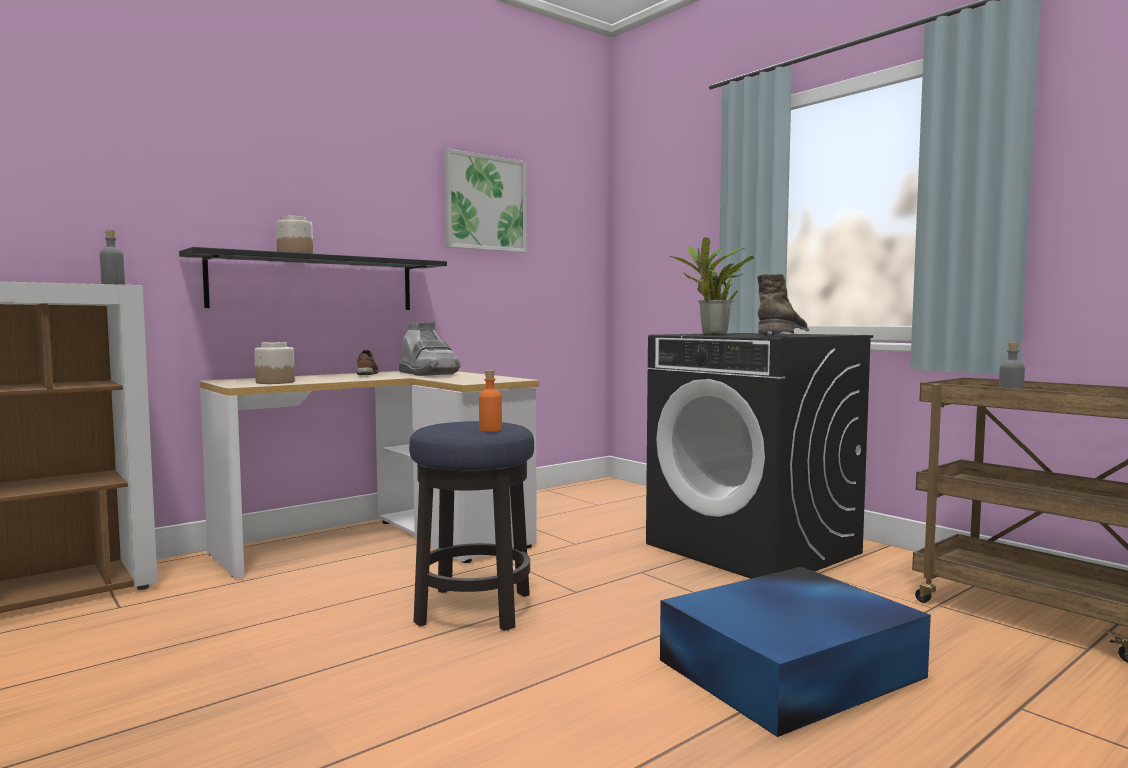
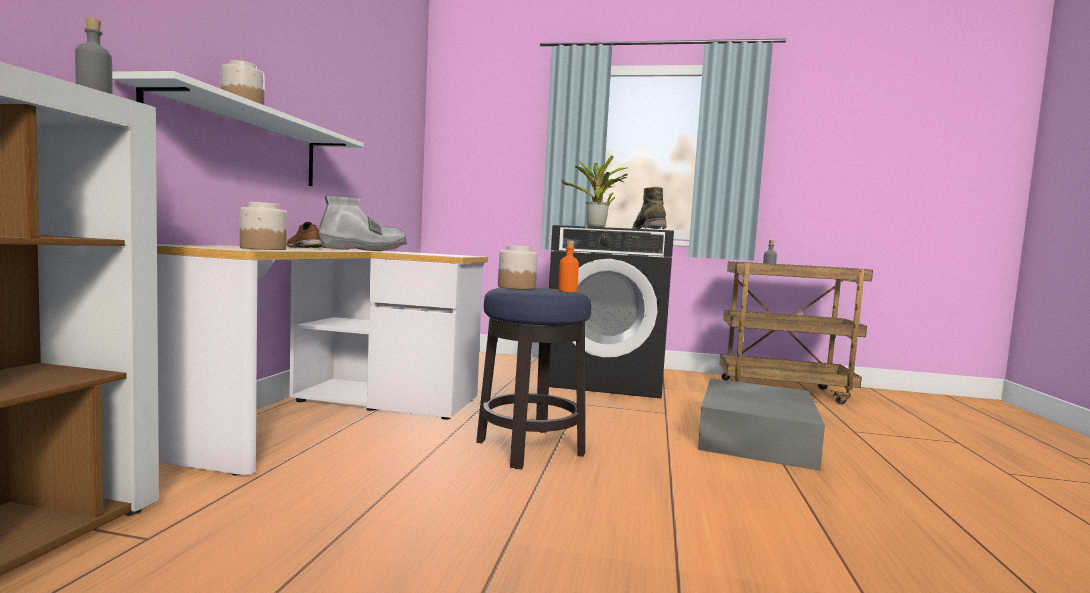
camera: 40 degrees left, 0 degrees up
black shelf [179,247,447,310] -> white shelf [112,71,364,186]
grey boot [399,322,461,376] -> grey boot turned 45 degrees counterclockwise [319,196,407,251]
picture [444,149,527,253] -> none
blue storage box [660,567,931,737] -> grey storage box [698,378,825,471]
none -> jar [498,245,538,289]

